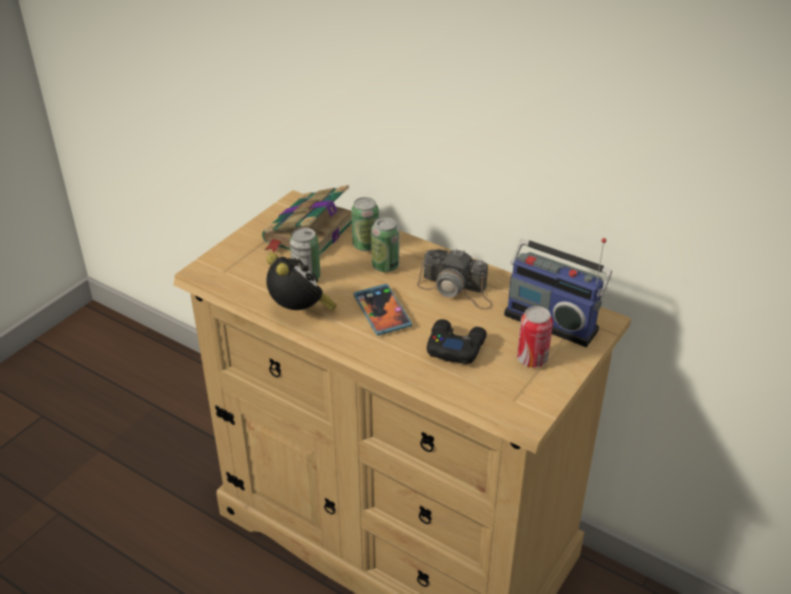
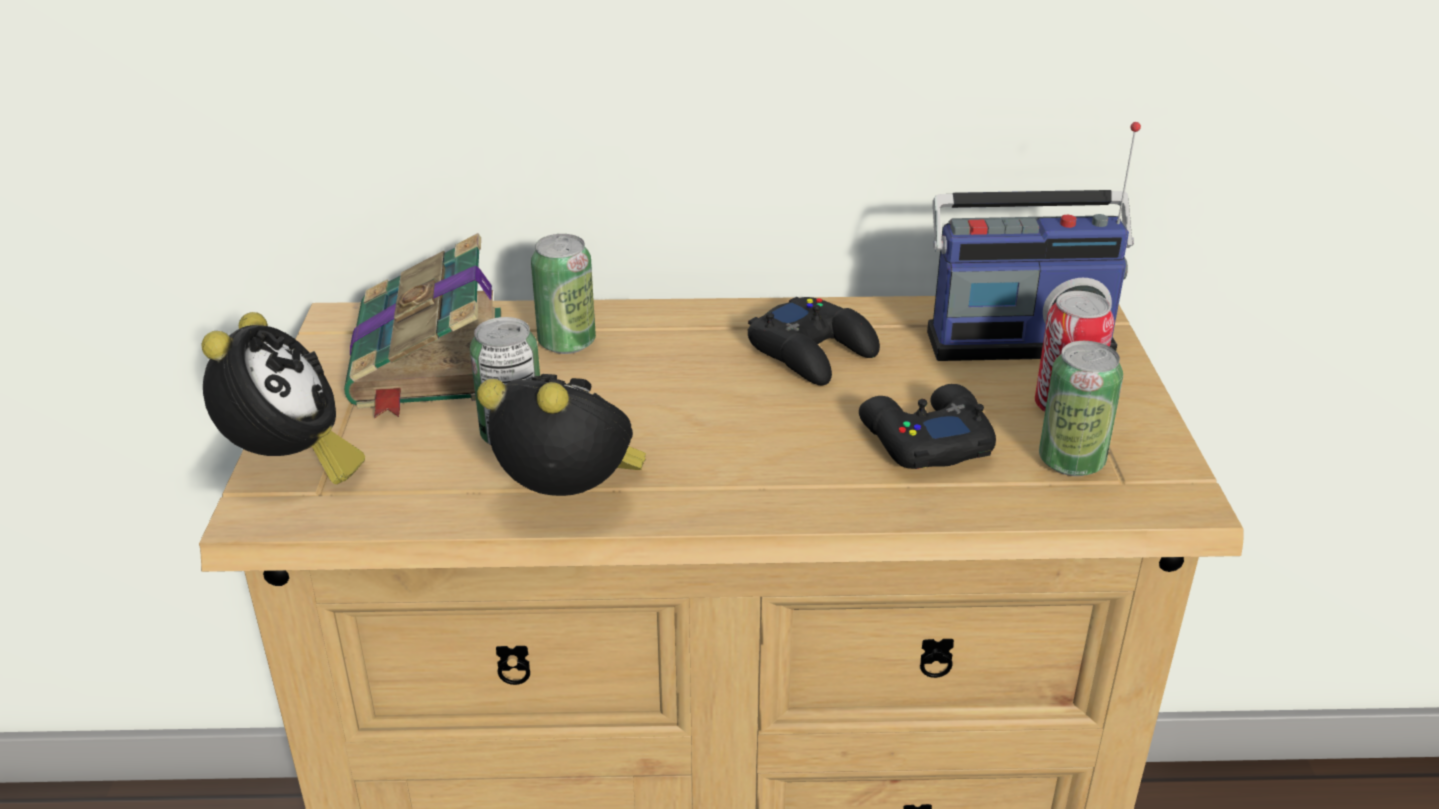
camera: 35 degrees left, 5 degrees down
phone [354,284,412,336] -> none
can [371,217,399,272] -> can moved to [1039,341,1123,476]
camera [417,248,493,310] -> black game controller [748,297,880,385]
none -> alarm clock [201,312,365,484]

